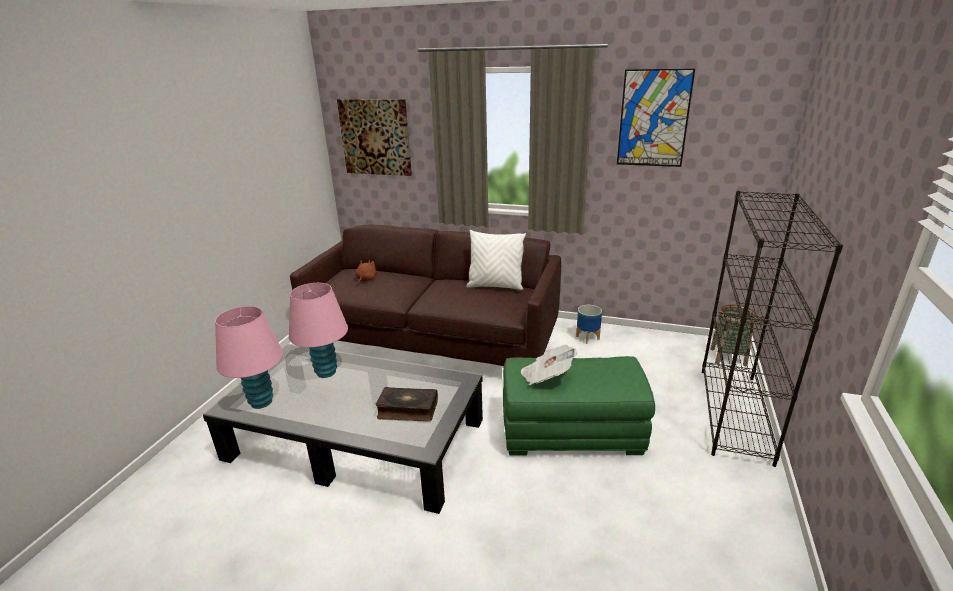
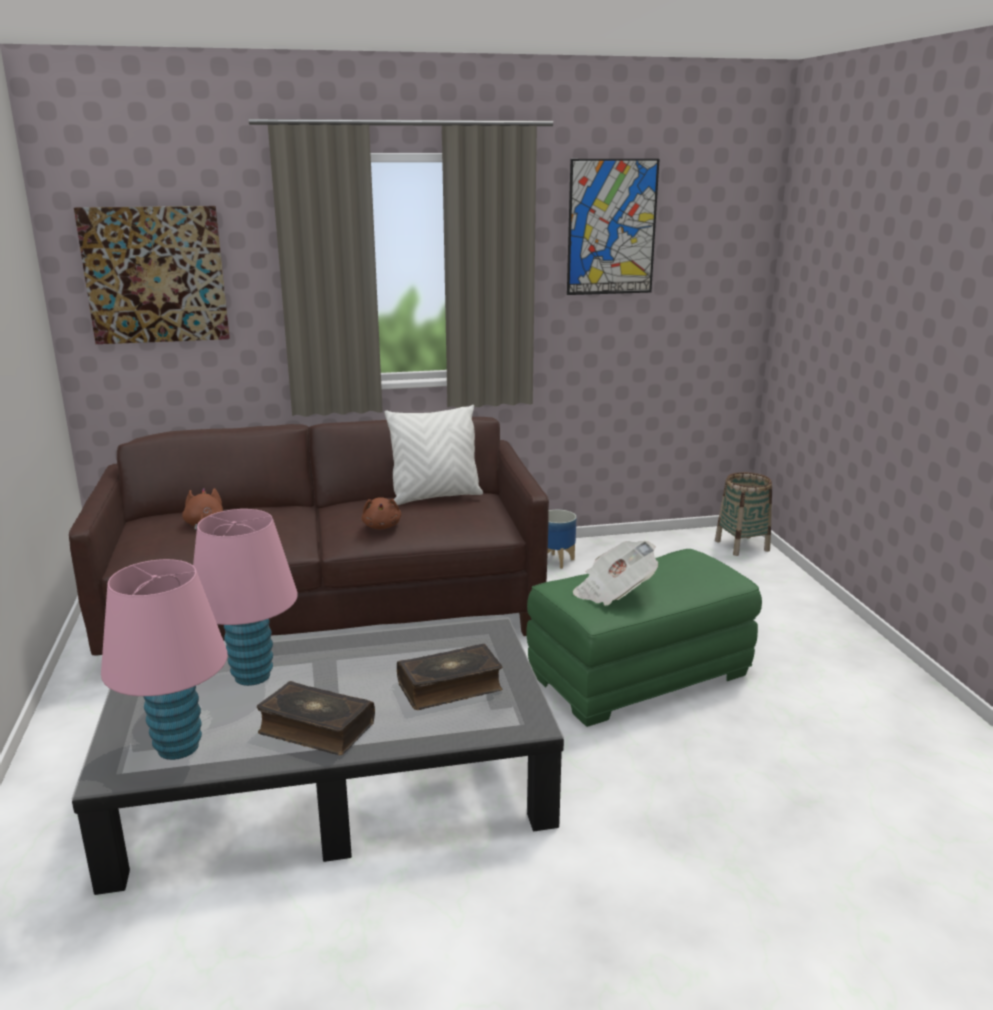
camera: 30 degrees left, 5 degrees down
black bookcase [702,191,843,467] -> none
none -> book [257,681,375,755]
none -> brown plush toy [362,497,401,529]

